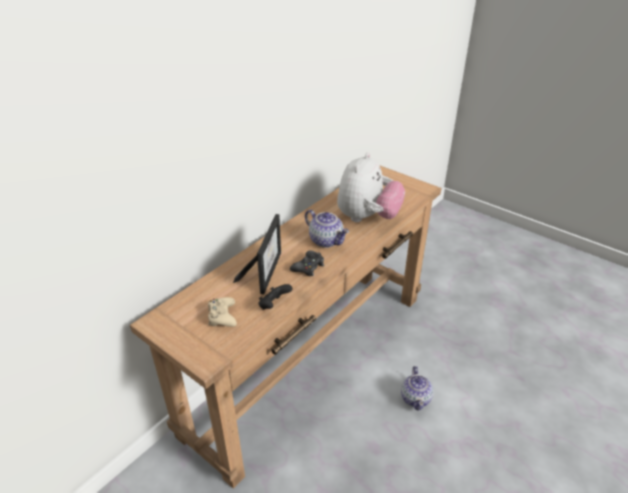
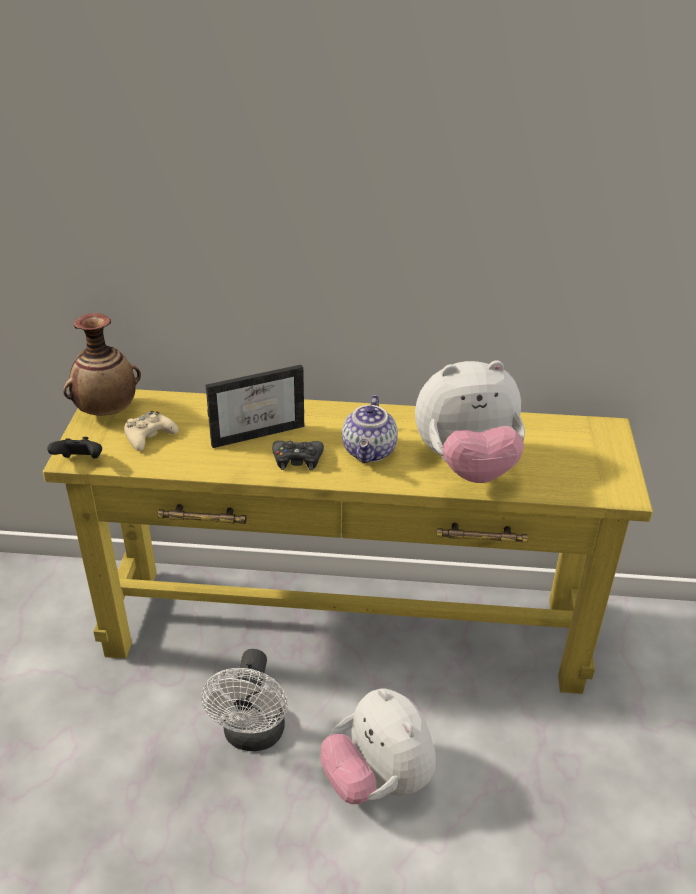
camera: 55 degrees right, 0 degrees up
brown console table [130,165,441,489] -> yellow console table [43,389,653,694]
black game controller [259,284,292,310] -> black game controller moved to [47,437,102,459]
teapot [401,366,433,411] -> plush toy [321,688,436,804]
none -> vase [63,313,141,416]
none -> white fan [202,649,288,751]

